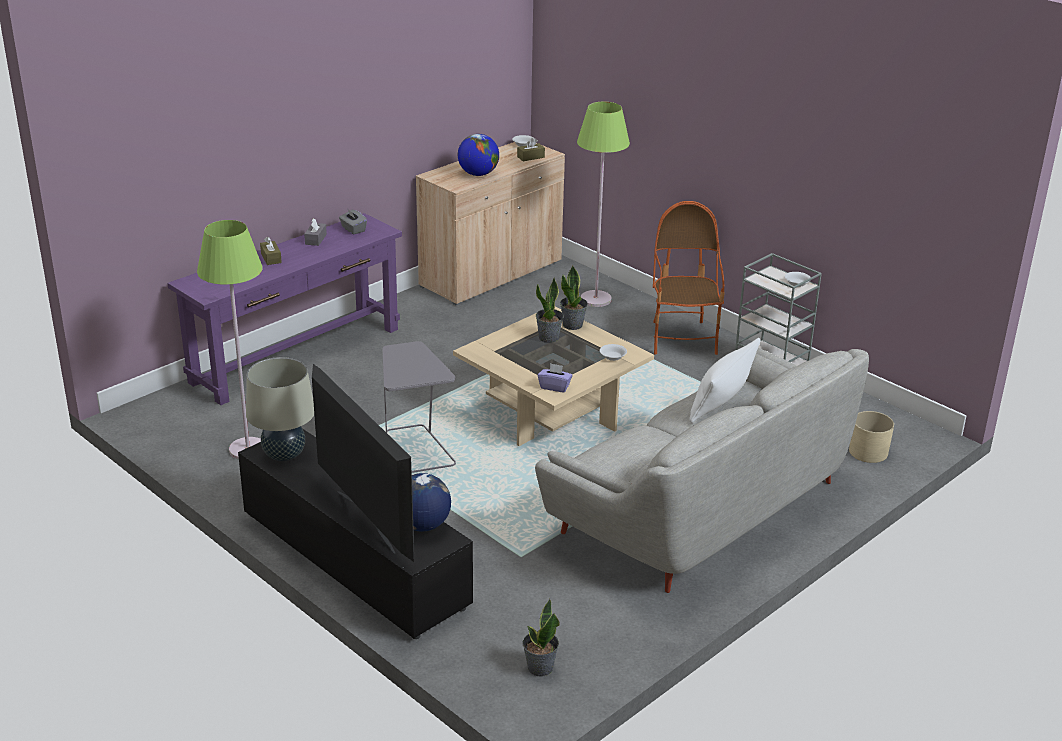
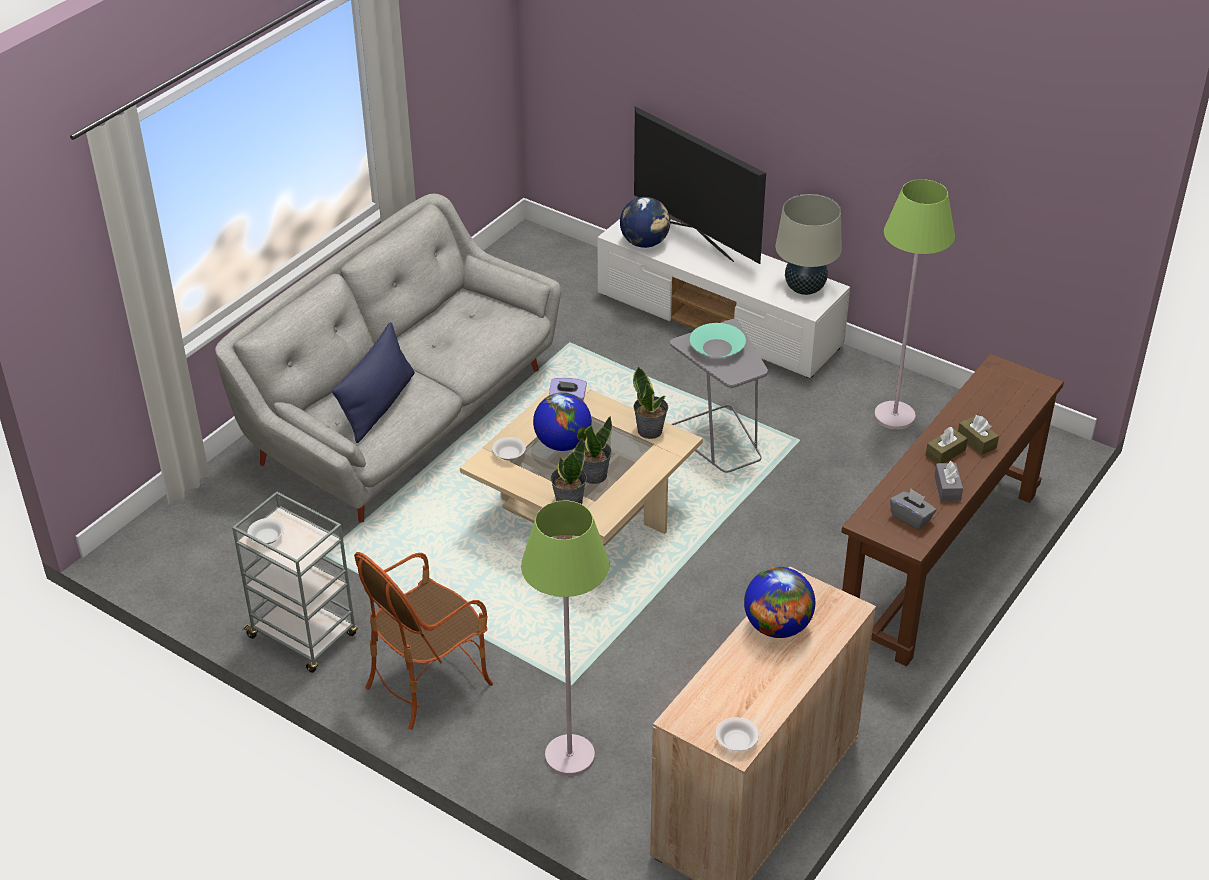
camera: 170 degrees right, 10 degrees up
purple console table [167,213,402,405] -> brown console table [842,354,1064,667]
black tv stand [238,429,473,639] -> white tv stand [597,219,850,378]
brown tissue box [517,138,545,161] -> brown tissue box moved to [926,427,968,463]
potted plant [523,599,560,677] -> potted plant moved to [633,367,668,439]
armchair [653,201,725,355] -> armchair turned 60 degrees clockwise [354,552,493,730]
white pillow [689,338,760,423] -> blue pillow [332,322,415,443]
beige planter [849,411,894,463] -> none
none -> globe [533,393,592,451]
none -> turquoise bowl [690,323,746,357]

